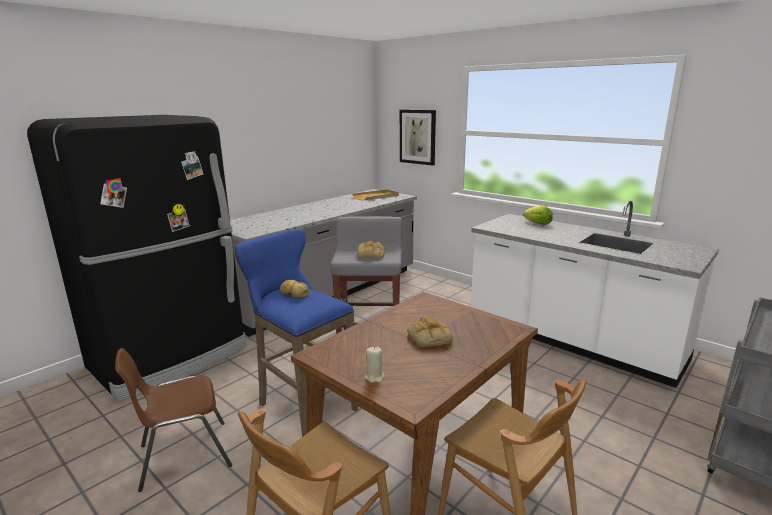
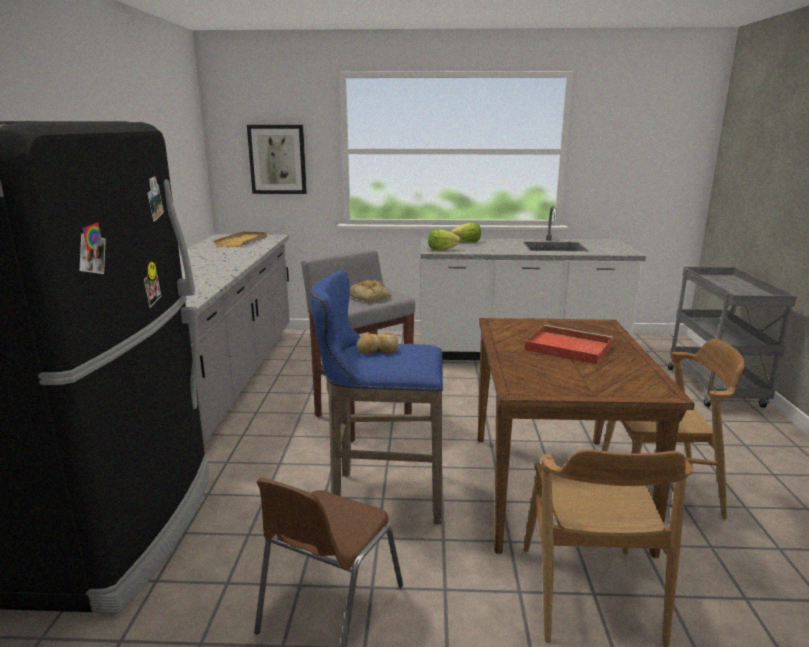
camera: 40 degrees left, 0 degrees up
beige candle [365,347,385,383] -> none
bread [407,316,453,347] -> red tray [525,325,613,365]
none -> lettuce [428,229,461,250]

